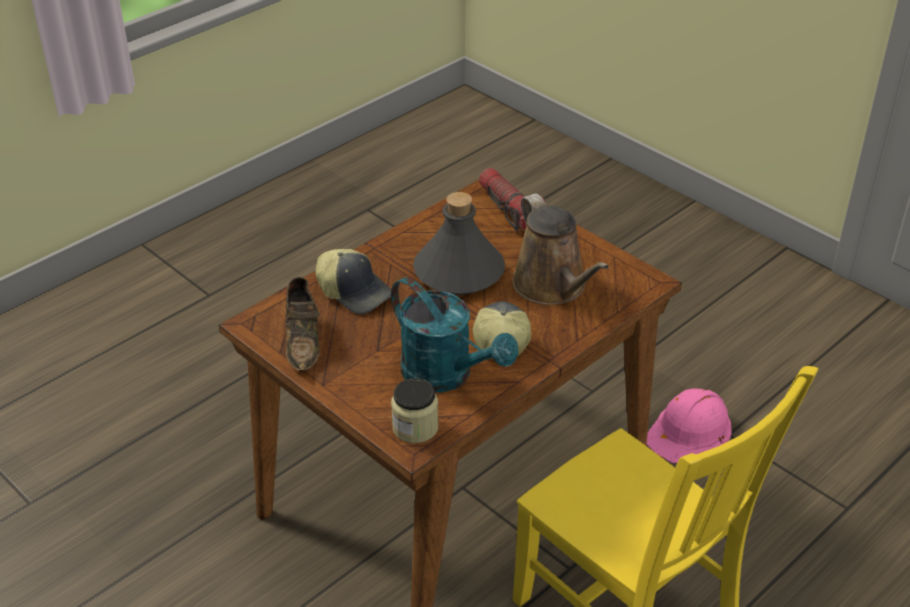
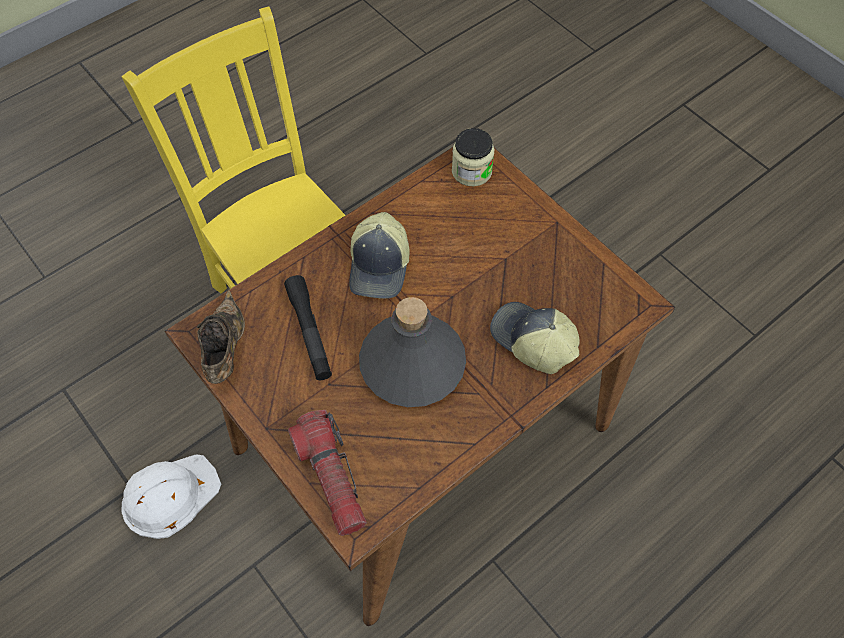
camera: 175 degrees left, 20 degrees up
brown shoe [286,277,320,372] -> brown shoe moved to [197,290,245,384]
turquoise watering can [391,277,518,392] -> none
brown watering can [512,193,609,305] -> black flashlight [284,275,332,380]
pink hard hat [647,388,732,463] -> white hard hat [121,454,221,539]

